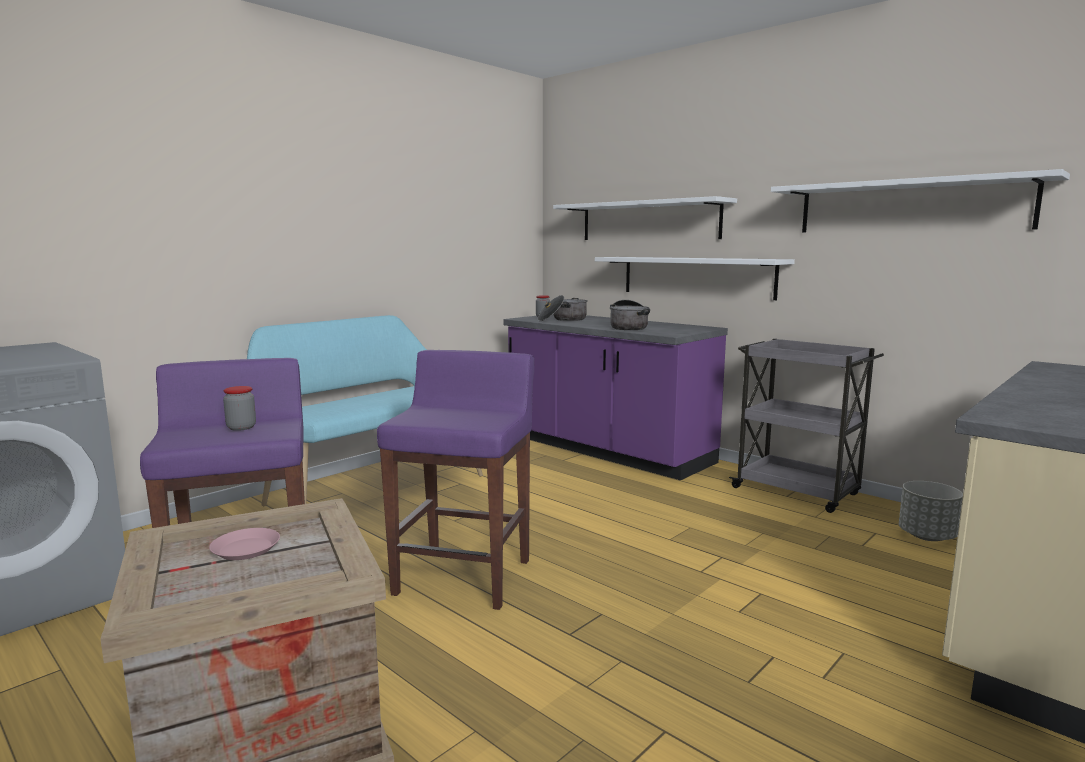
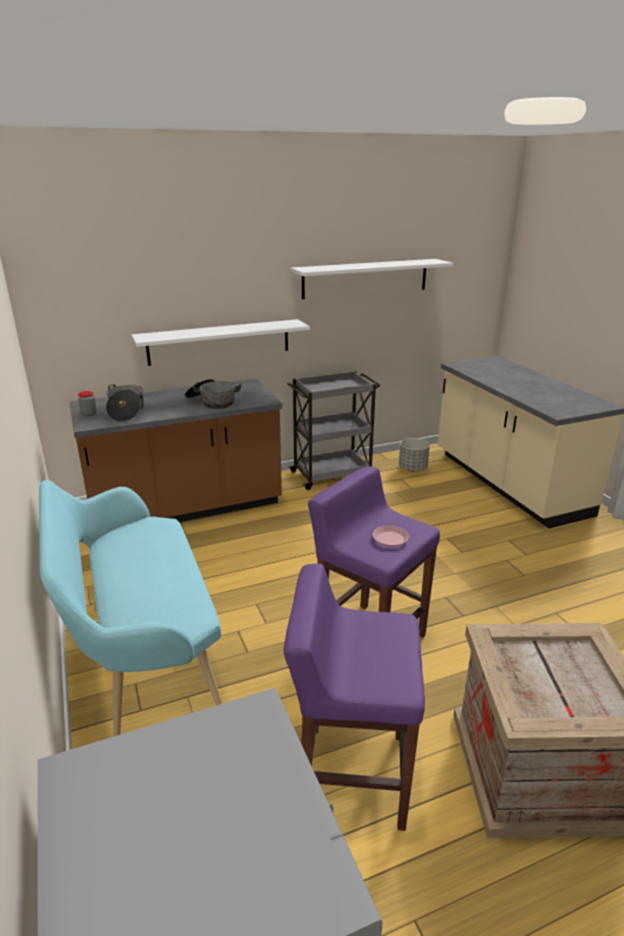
camera: 65 degrees left, 15 degrees up
pink plate [209,528,280,560] -> pink plate moved to [372,525,409,547]
jar [223,386,256,431] -> none
purple counter [503,315,728,480] -> brown counter [70,379,282,522]
white shelf [553,196,737,240] -> none

